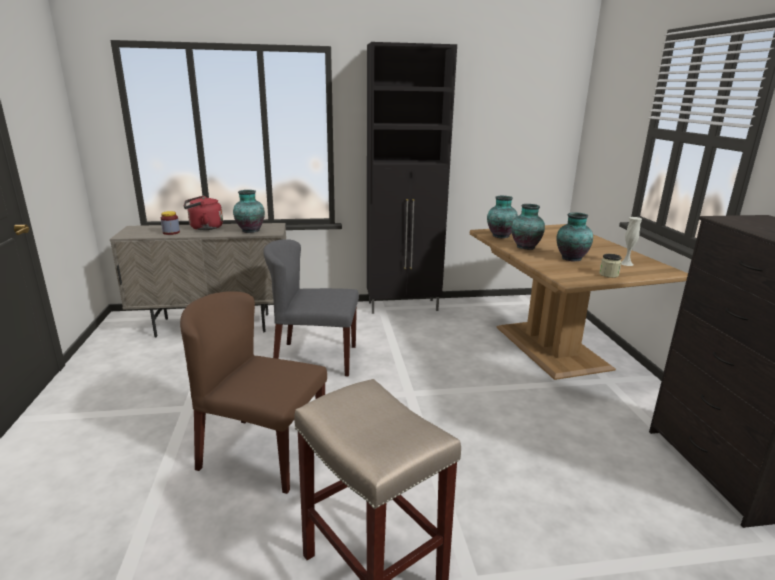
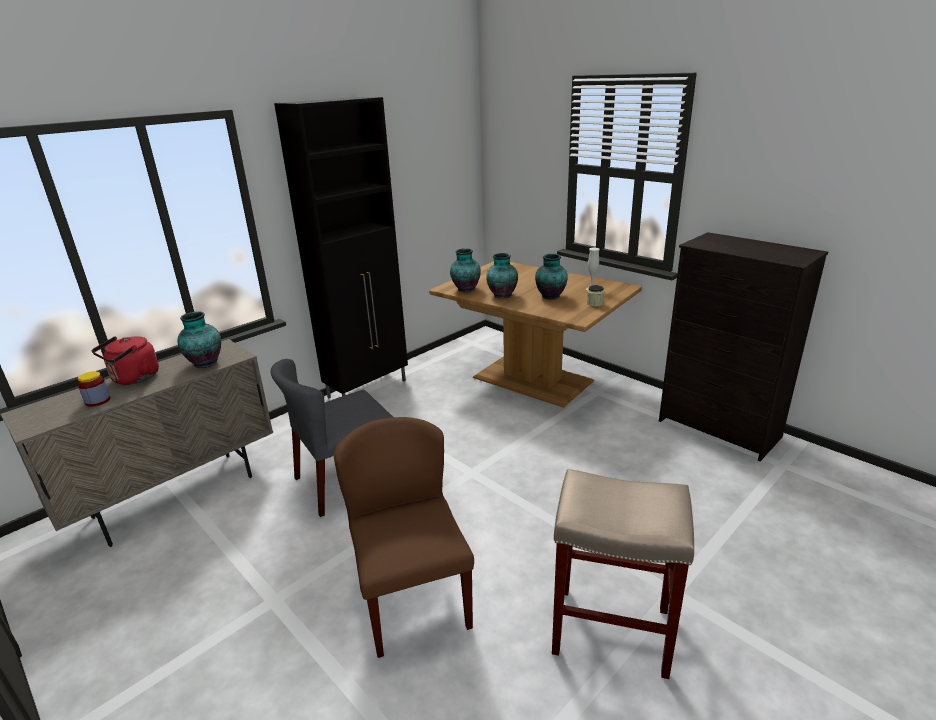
camera: 35 degrees left, 5 degrees up
brown chair [180,291,327,494] -> brown chair turned 90 degrees clockwise [334,417,474,658]

